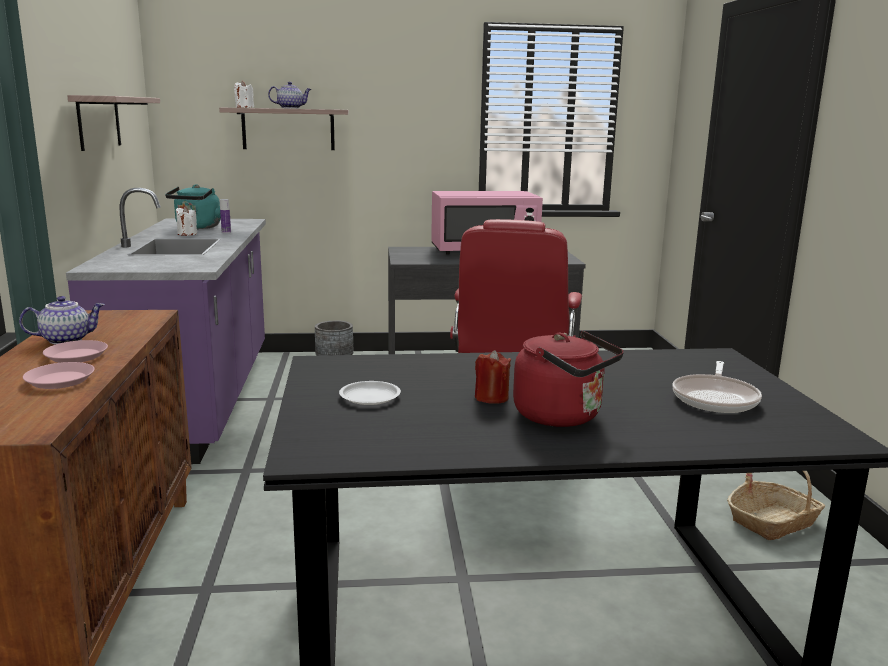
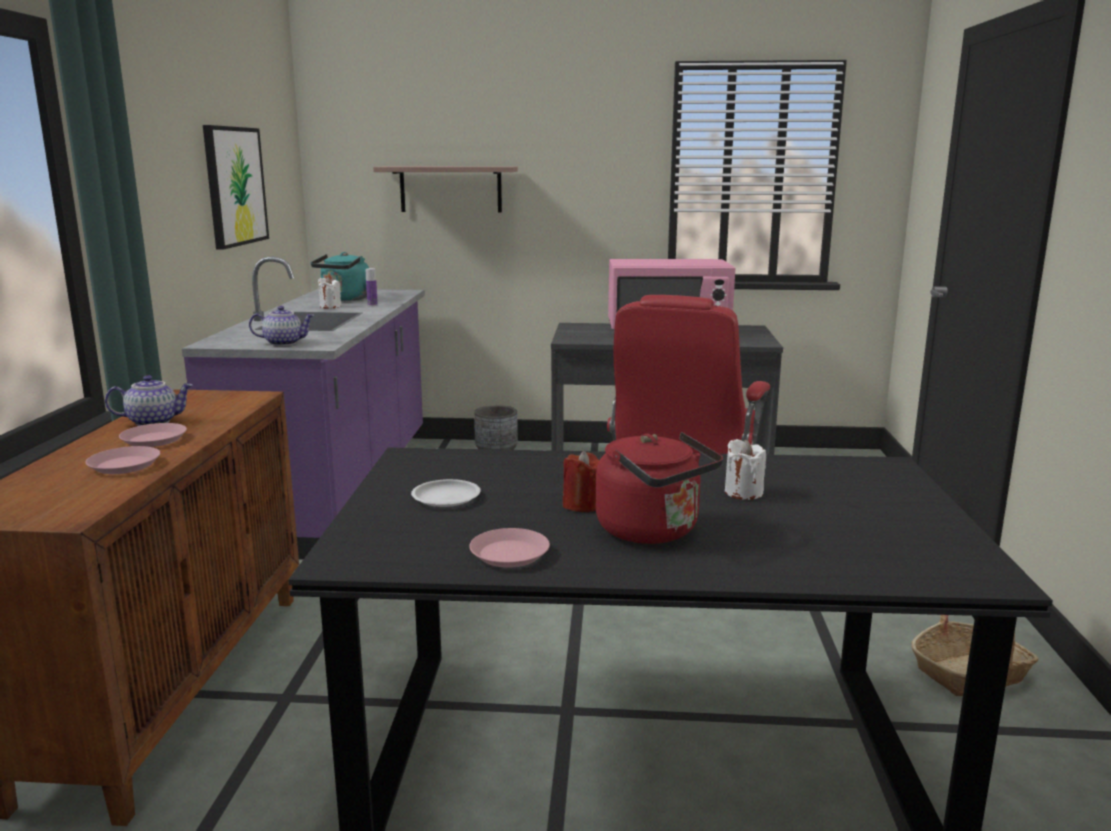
camera: 10 degrees right, 0 degrees up
shelf [67,95,160,151] -> picture [203,125,269,250]
white candle [234,81,254,108] -> white candle moved to [725,439,766,500]
teapot [268,82,312,109] -> teapot moved to [249,306,315,346]
frying pan [672,361,762,413] -> none
none -> pink plate [469,528,550,568]

